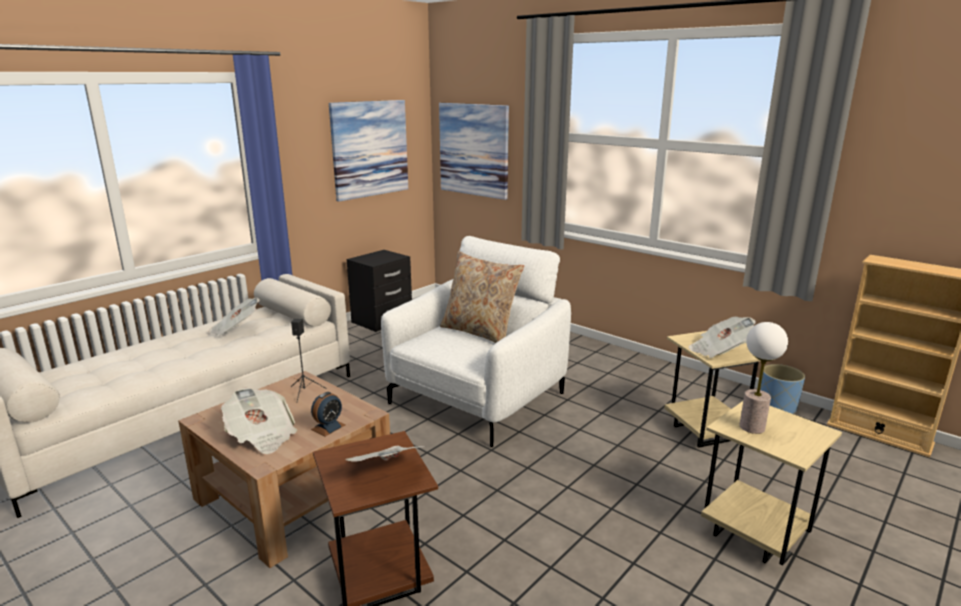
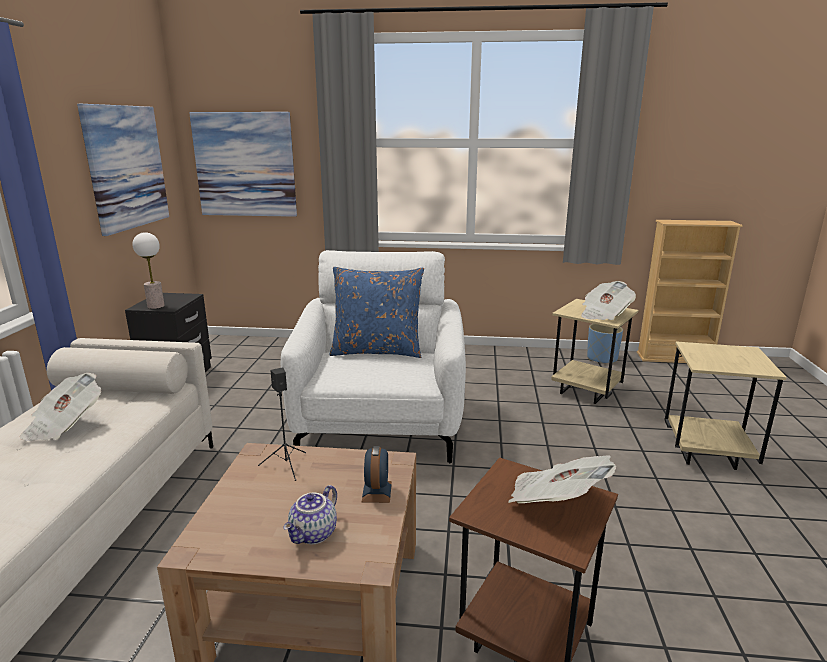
camera: 35 degrees left, 0 degrees up
newspaper [221,387,297,454] -> teapot [283,485,337,544]
beige pillow [440,251,524,343] -> blue pillow [329,267,424,358]
table lamp [739,322,788,434] -> table lamp moved to [132,232,165,309]

